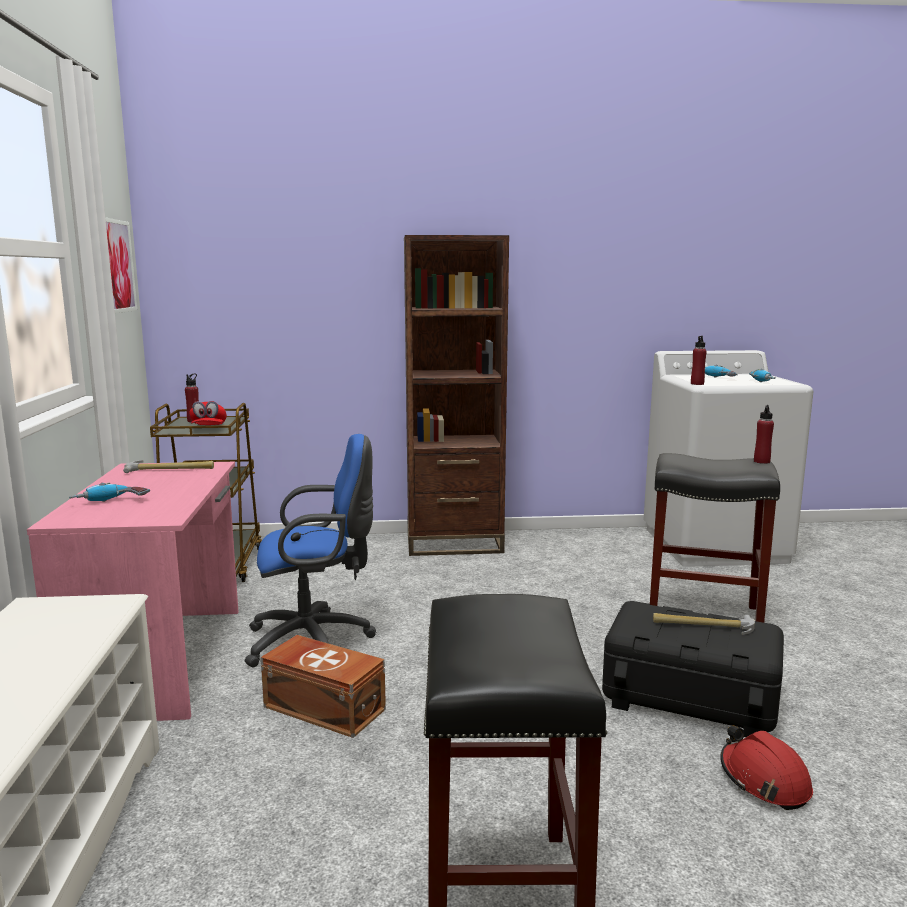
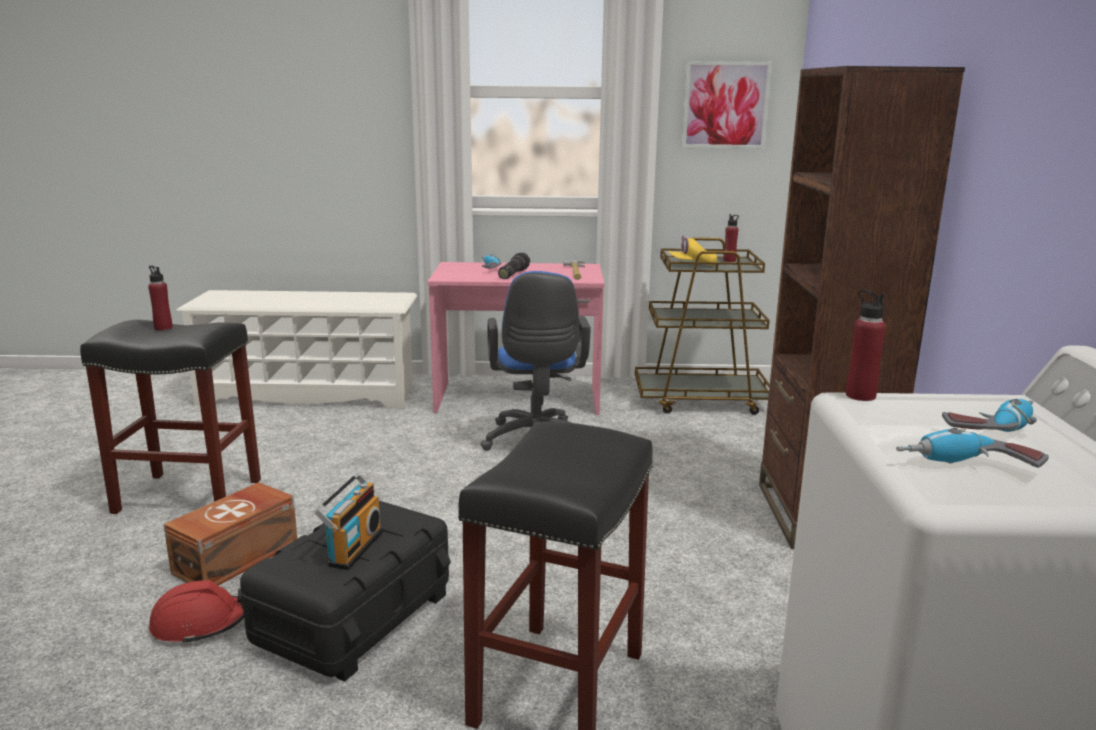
camera: 95 degrees right, 5 degrees up
red cap [189,401,227,425] -> yellow cap [669,236,717,266]
brown storage box [261,635,386,738] -> brown storage box moved to [163,482,298,586]
hammer [653,613,755,635] -> radio [314,473,383,570]
red bottle [754,405,774,464] -> red bottle moved to [148,265,173,330]
none -> flashlight [498,253,530,279]

